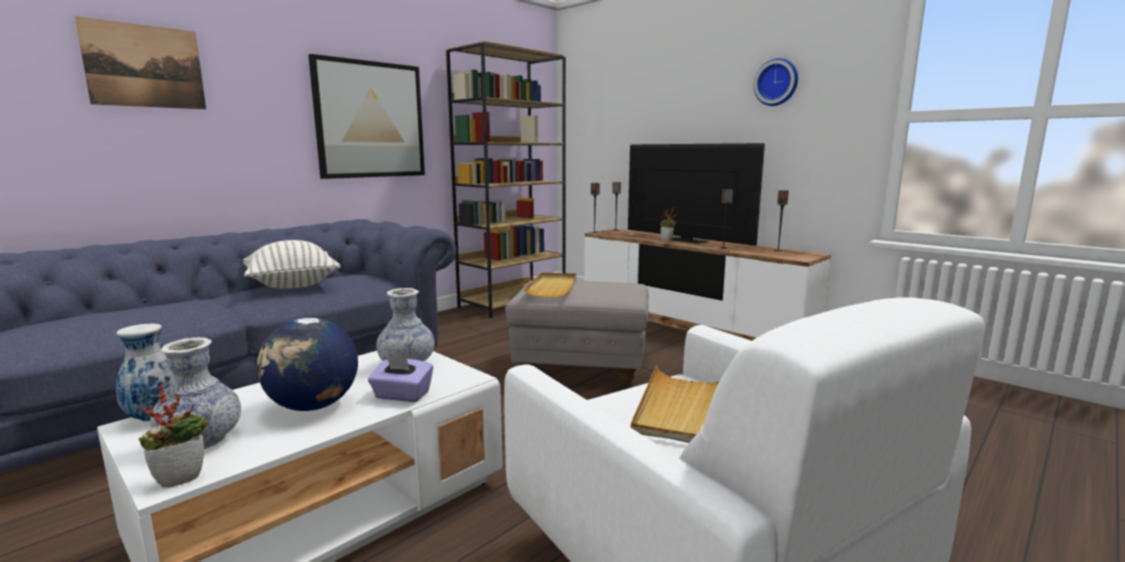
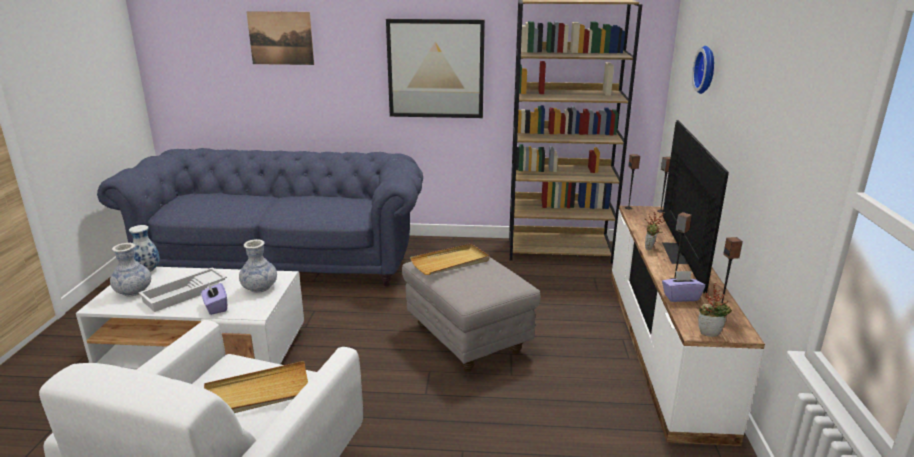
camera: 50 degrees right, 10 degrees up
potted plant [138,383,209,488] -> potted plant moved to [698,283,732,337]
pillow [243,240,340,289] -> none
globe [257,318,358,411] -> white tray [138,267,227,312]
wall clock [754,58,798,106] -> wall clock moved to [692,46,714,94]
none -> purple tissue box [662,271,705,302]

